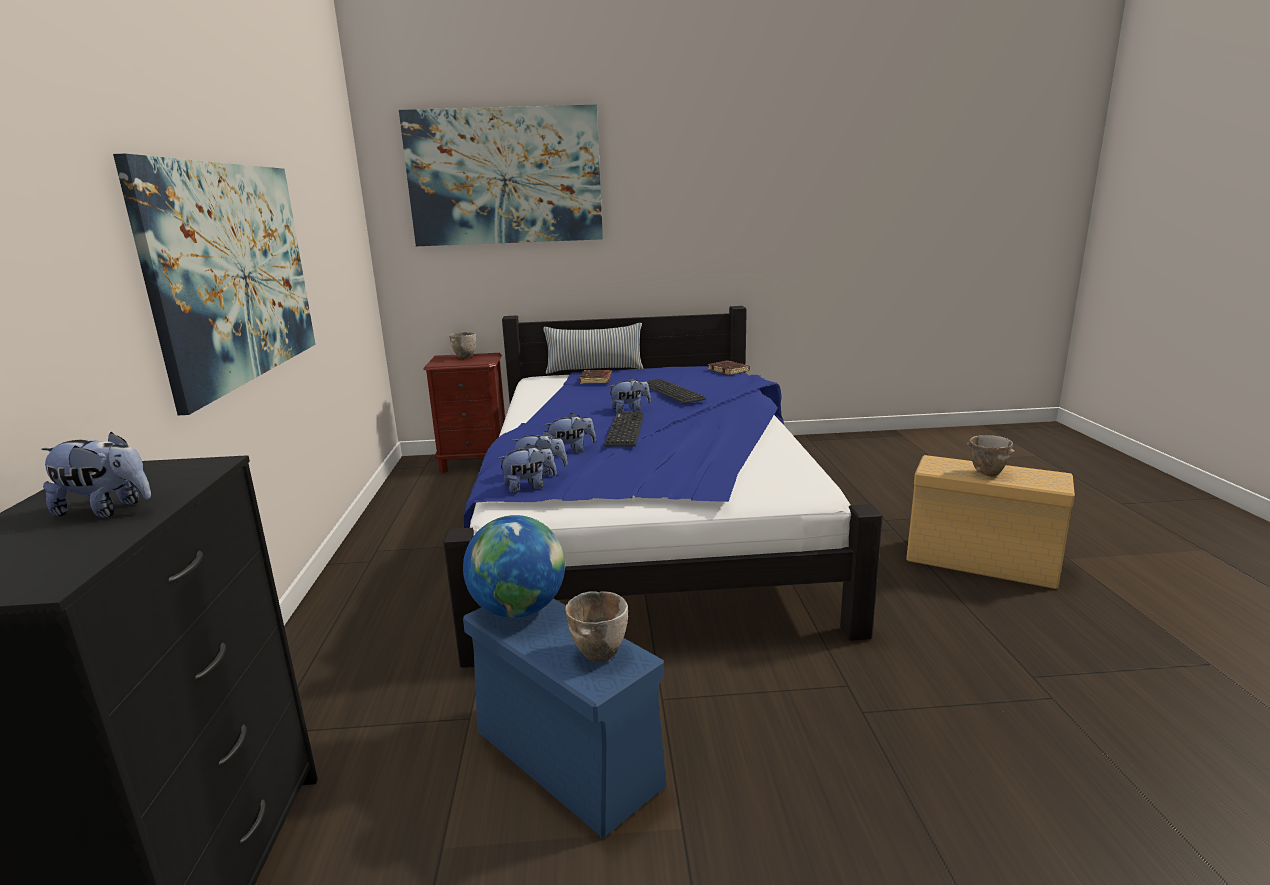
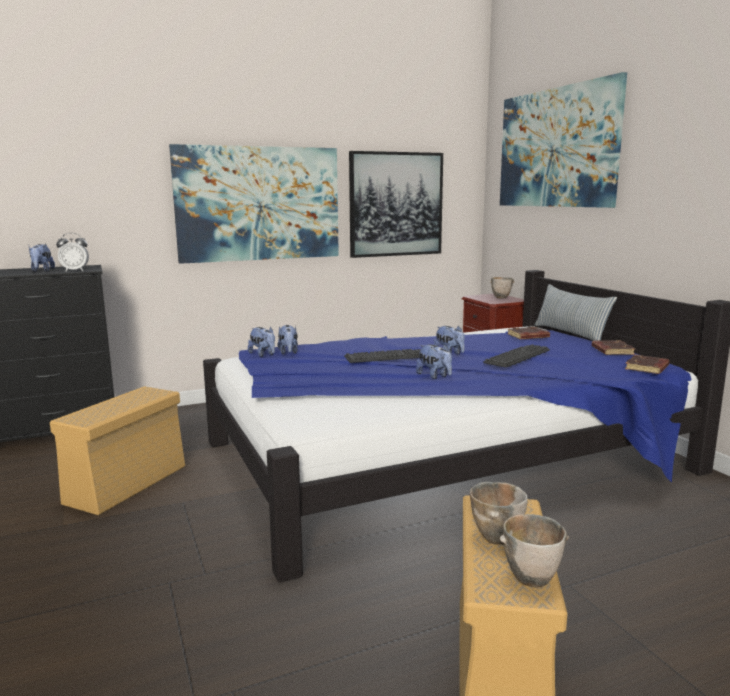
camera: 70 degrees right, 5 degrees down
globe [463,515,565,618] -> none
blue storage box [463,599,666,837] -> beige storage box [50,386,185,515]
plush toy [545,413,596,453] -> plush toy moved to [416,344,452,379]
bowl [565,591,628,662] -> bowl moved to [500,514,569,587]
none -> alarm clock [56,233,89,272]
none -> picture [349,151,443,258]
none -> brown book [592,340,635,355]

